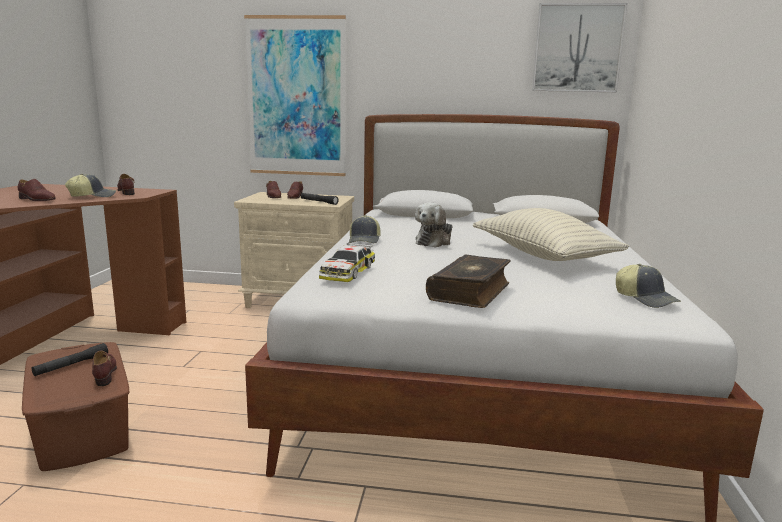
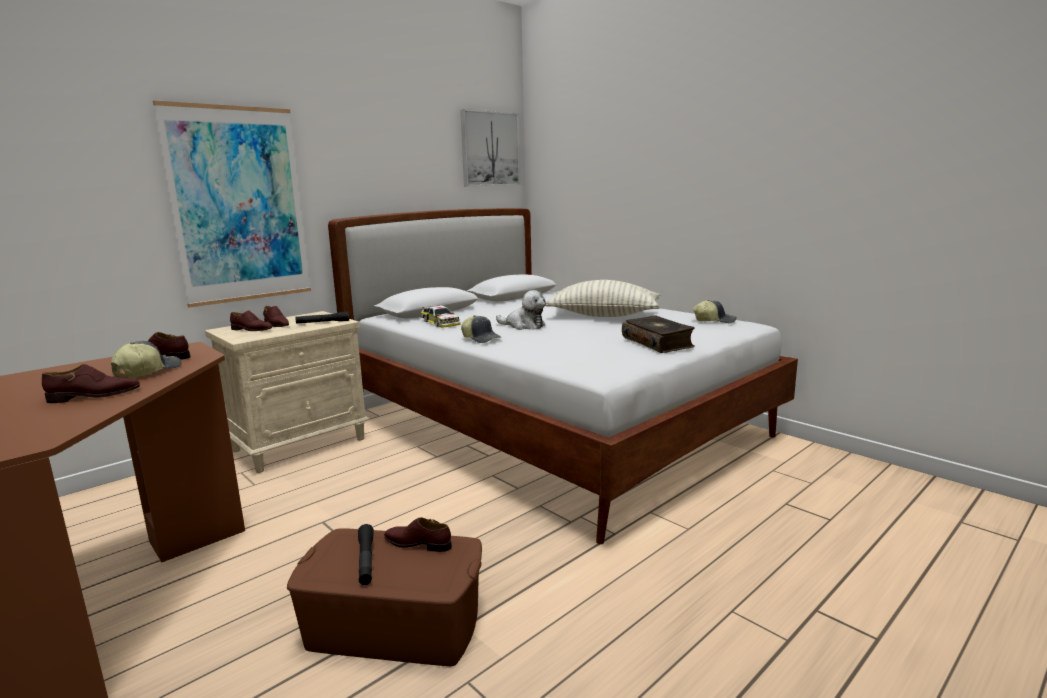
camera: 50 degrees left, 0 degrees up
toy car [319,243,375,282] -> toy car moved to [421,305,461,328]
plush toy [415,202,452,248] -> plush toy turned 45 degrees counterclockwise [496,290,546,330]

